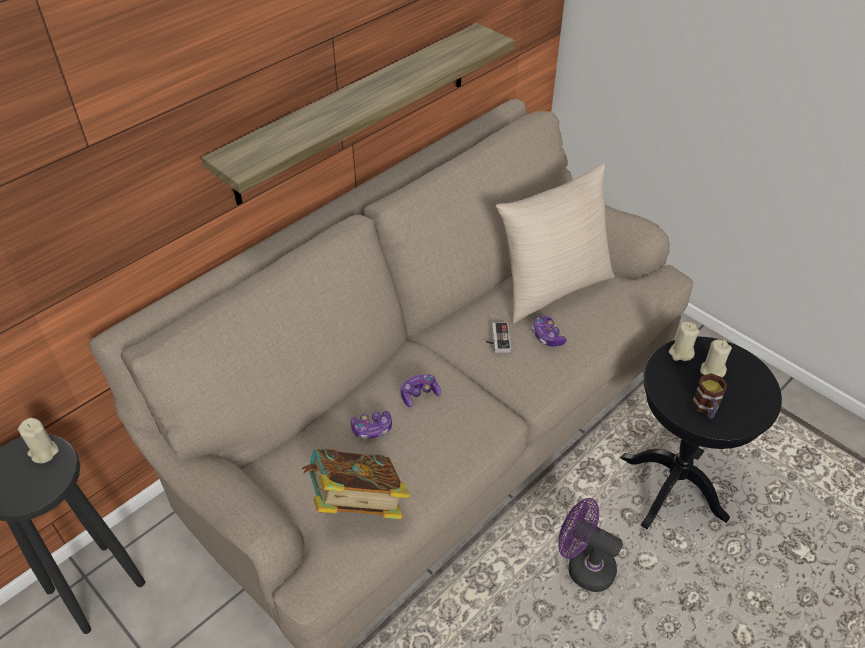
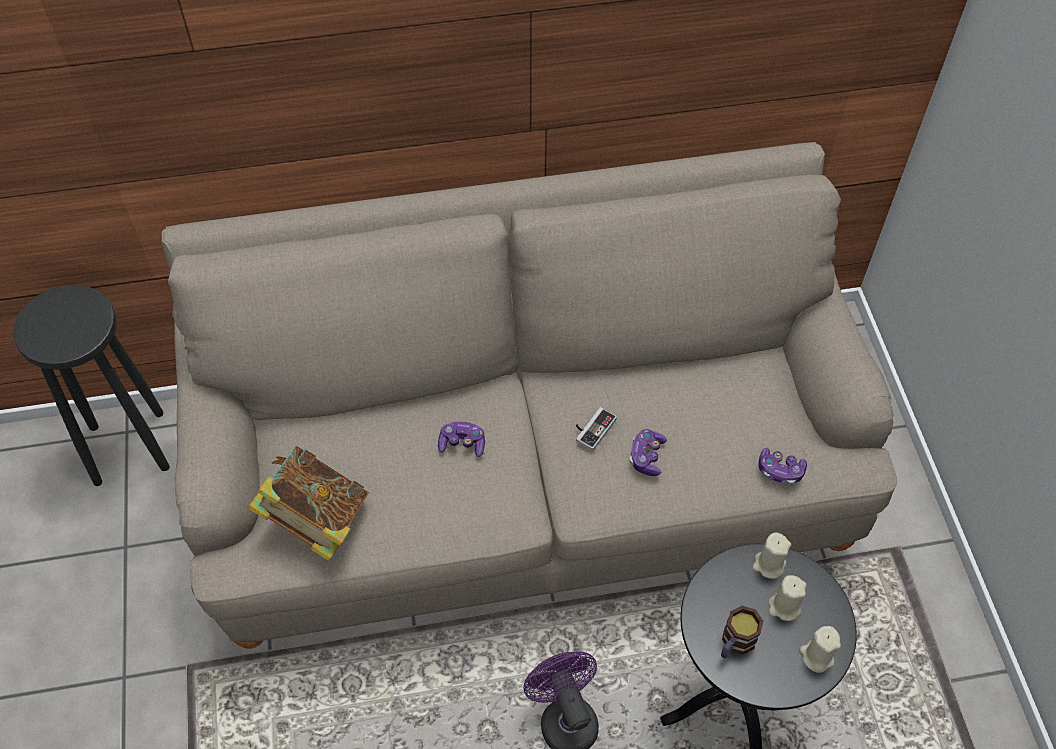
camera: 35 degrees right, 10 degrees up
beige candle [18,418,59,463] -> beige candle moved to [800,626,841,673]
shelf [201,23,515,205] -> none
game controller [350,411,392,440] -> game controller moved to [759,448,807,485]
beige pillow [496,163,614,323] -> none

